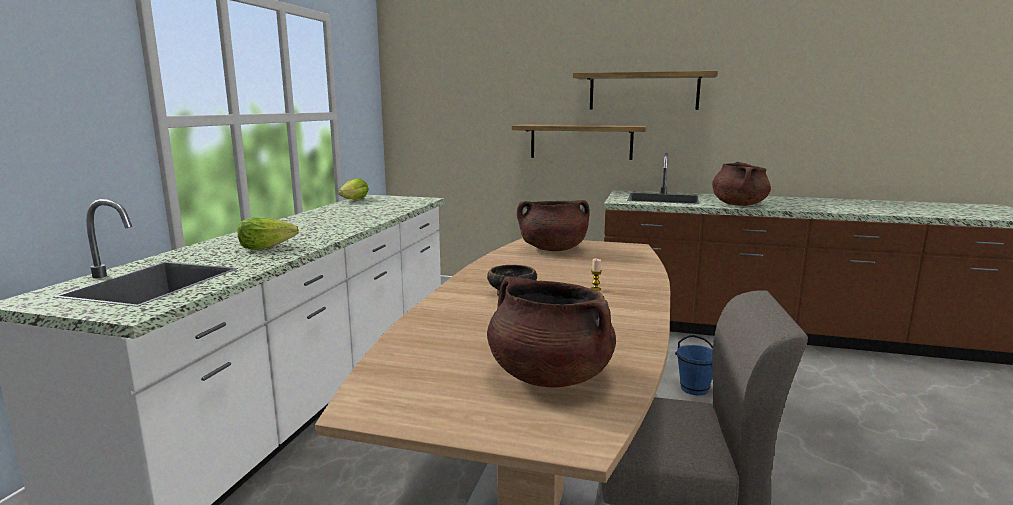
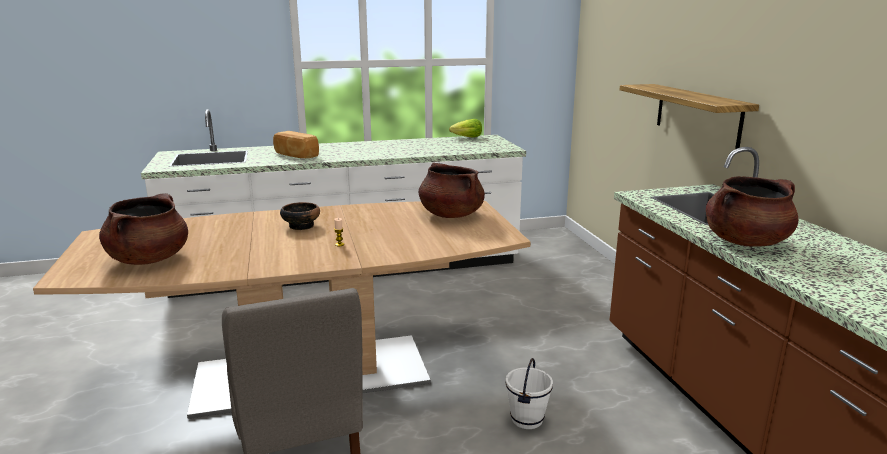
camera: 60 degrees right, 5 degrees up
lettuce [237,217,299,250] -> bread [273,131,319,158]
shelf [573,71,718,110] -> none
blue bucket [675,335,713,395] -> white bucket [505,358,553,429]

